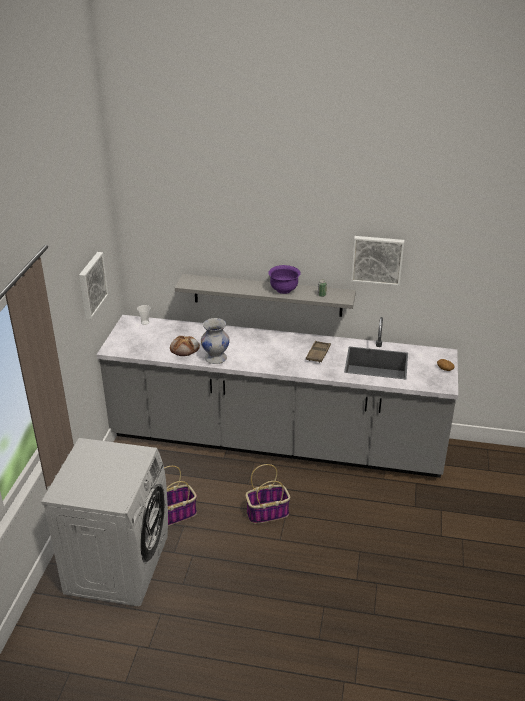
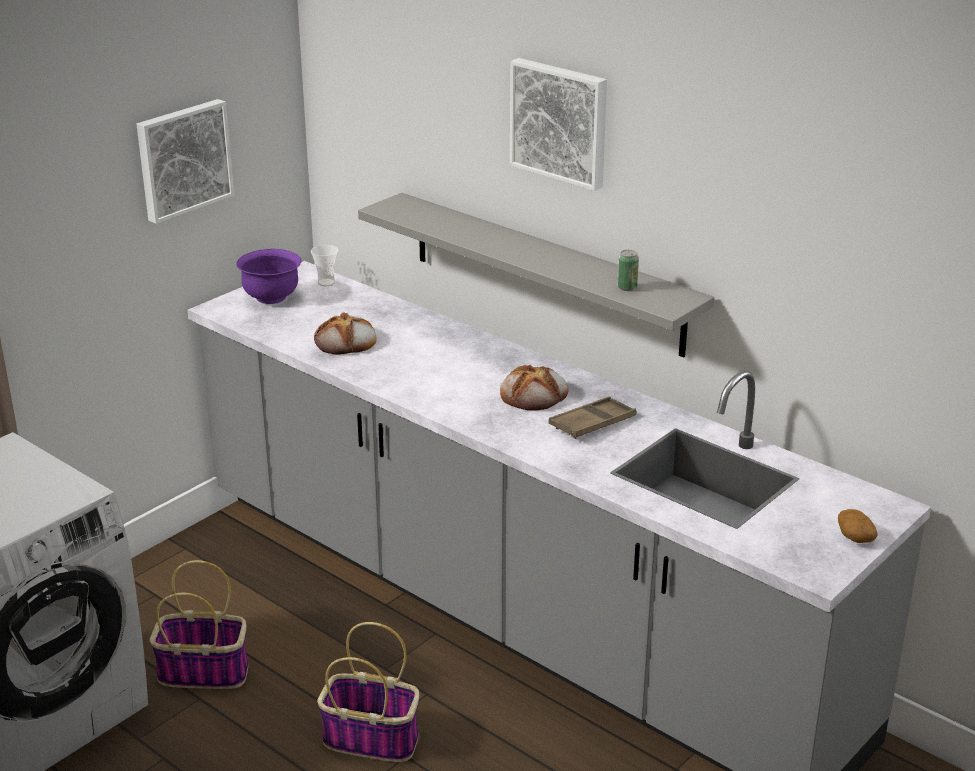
camera: 30 degrees right, 5 degrees down
white vase [201,318,230,364] -> none
purple bowl [268,265,301,294] -> purple bowl moved to [236,249,301,304]
picture [351,236,404,286] -> picture moved to [510,58,607,191]
none -> bread [500,365,568,411]

